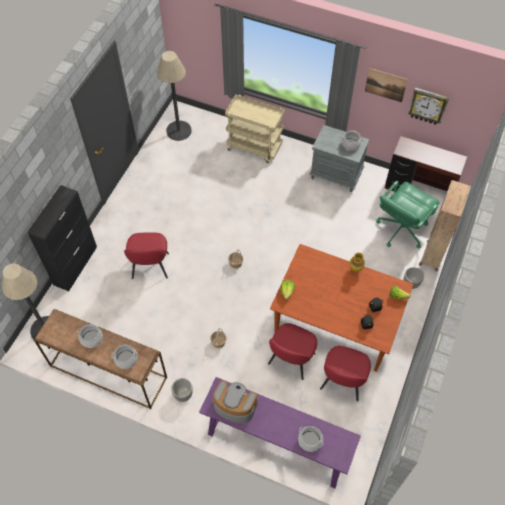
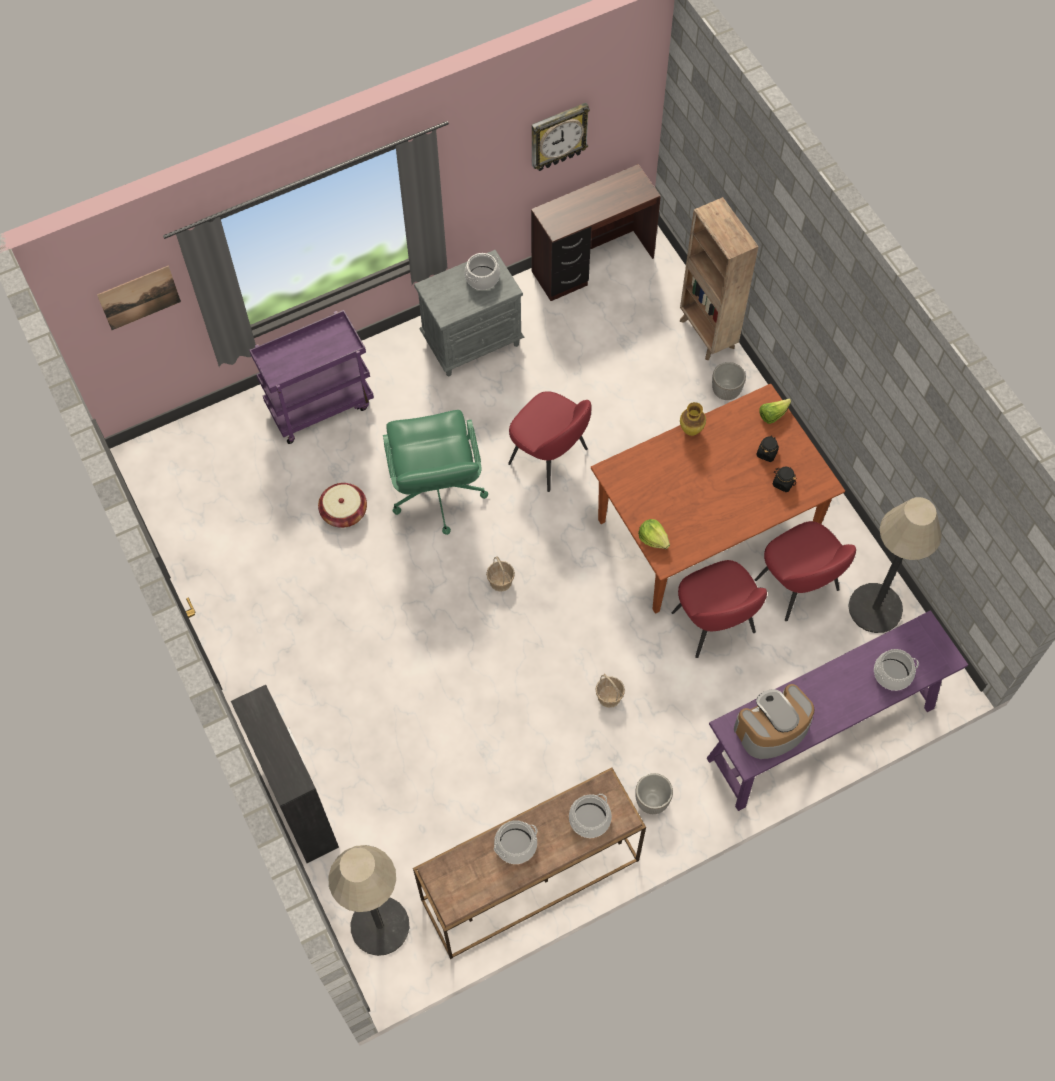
camera: 50 degrees left, 5 degrees up
red chair [124,232,169,279] -> red chair moved to [508,391,592,492]
floor lamp [157,51,192,141] -> floor lamp moved to [848,497,942,633]
beige cart [225,95,285,163] -> purple cart [249,310,374,444]
picture [365,68,408,103] -> picture moved to [97,266,181,330]
green office chair [376,181,440,248] -> green office chair moved to [383,410,488,535]
none -> basket [318,483,367,528]

